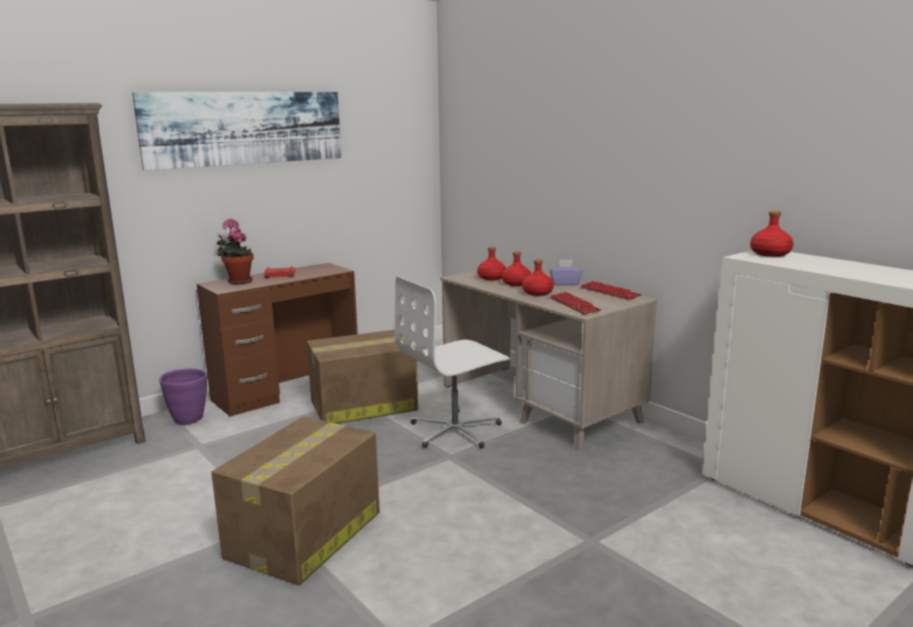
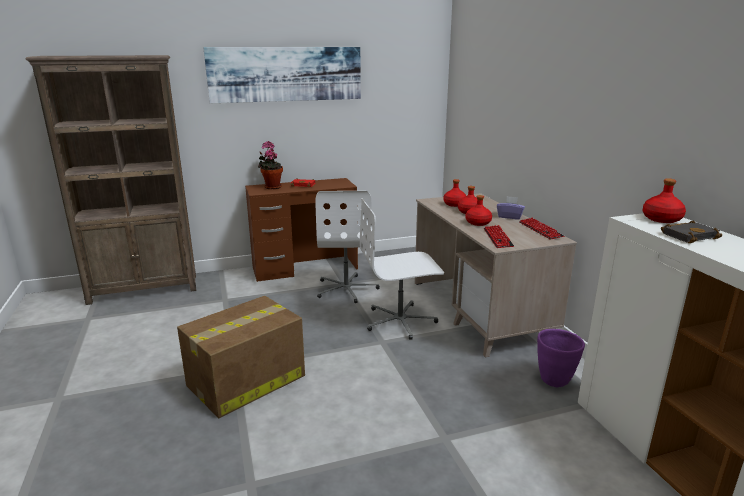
camera: 20 degrees right, 5 degrees up
purple planter [159,369,207,425] -> purple planter moved to [537,329,585,387]
cardboard box [307,330,418,424] -> white office chair [315,191,380,303]
none -> black book [661,220,722,243]

